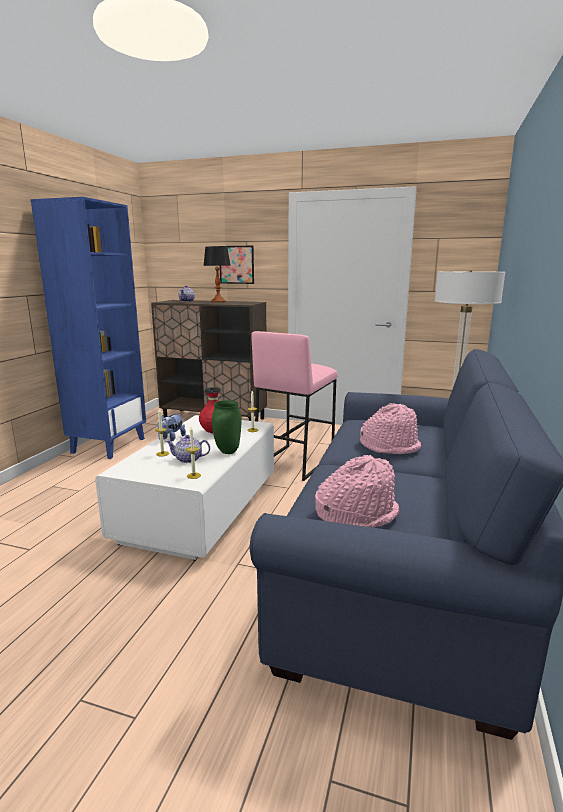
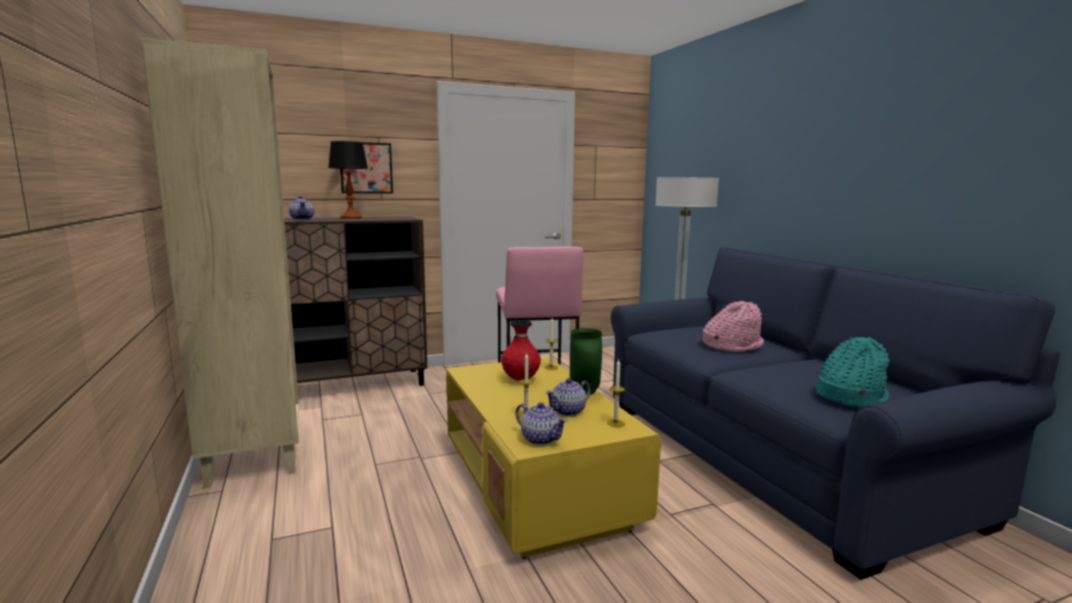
camera: 40 degrees left, 5 degrees down
blue bookcase [31,197,146,459] -> beige bookcase [141,38,299,488]
white coffee table [95,415,274,561] -> yellow coffee table [446,357,661,559]
plush toy [158,414,186,441] -> none
pink hat [315,455,399,528] -> turquoise hat [815,337,890,407]
none -> teapot [515,402,568,445]

